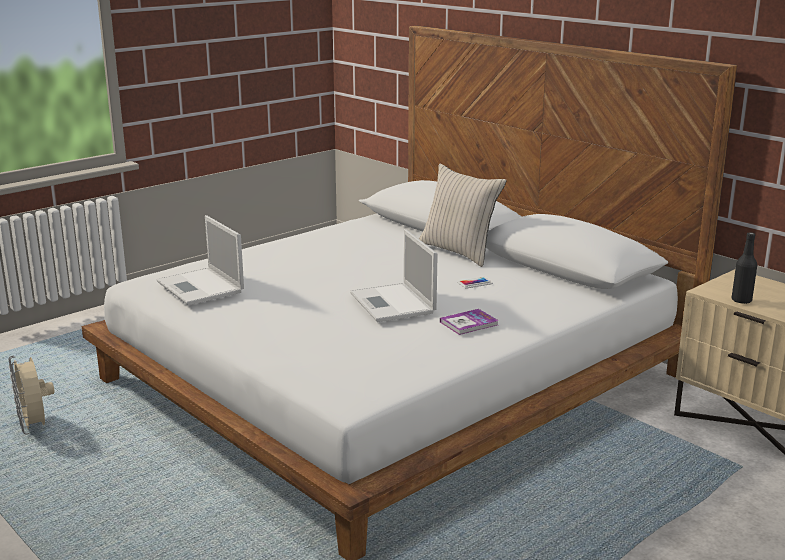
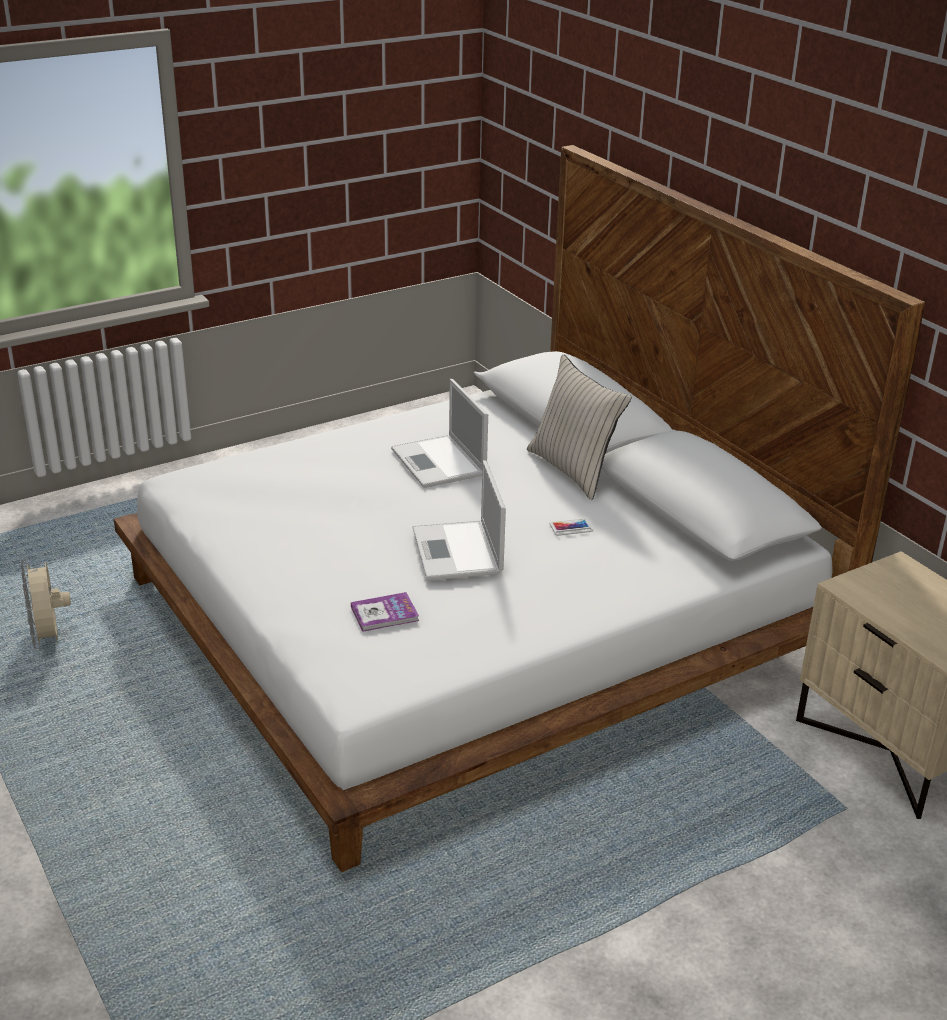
camera: 10 degrees right, 10 degrees up
laptop [157,215,244,305] -> laptop moved to [391,379,488,488]
book [440,309,499,335] -> book moved to [351,592,419,632]
black bottle [732,232,757,304] -> none

